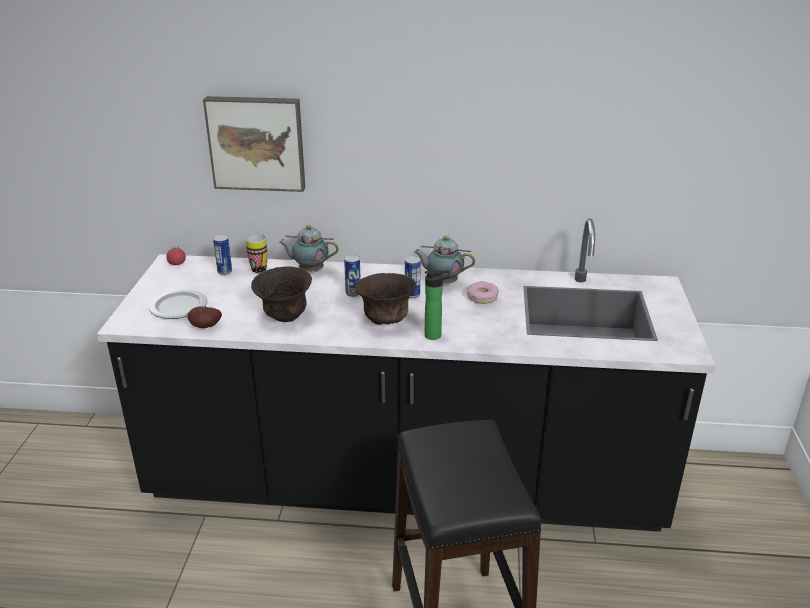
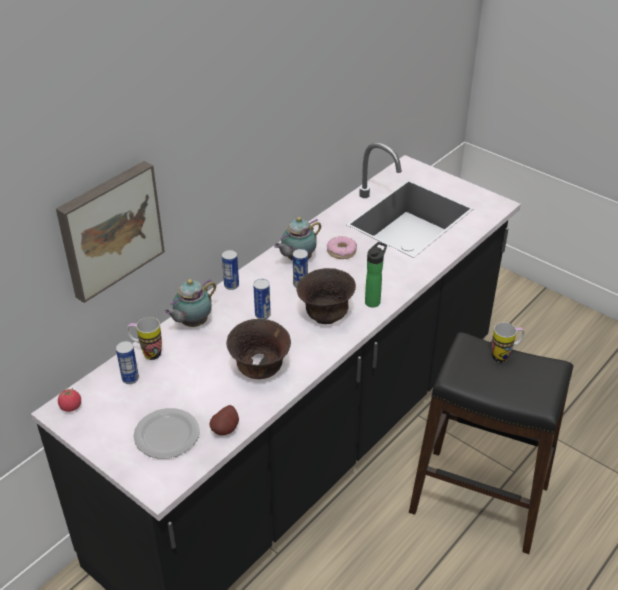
camera: 55 degrees left, 10 degrees up
none -> can [222,250,239,290]
none -> mug [492,322,525,363]

